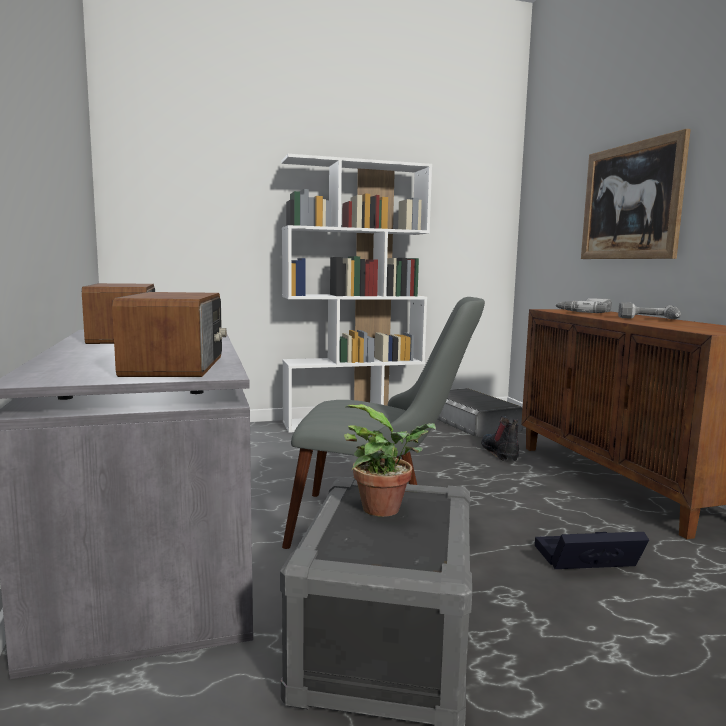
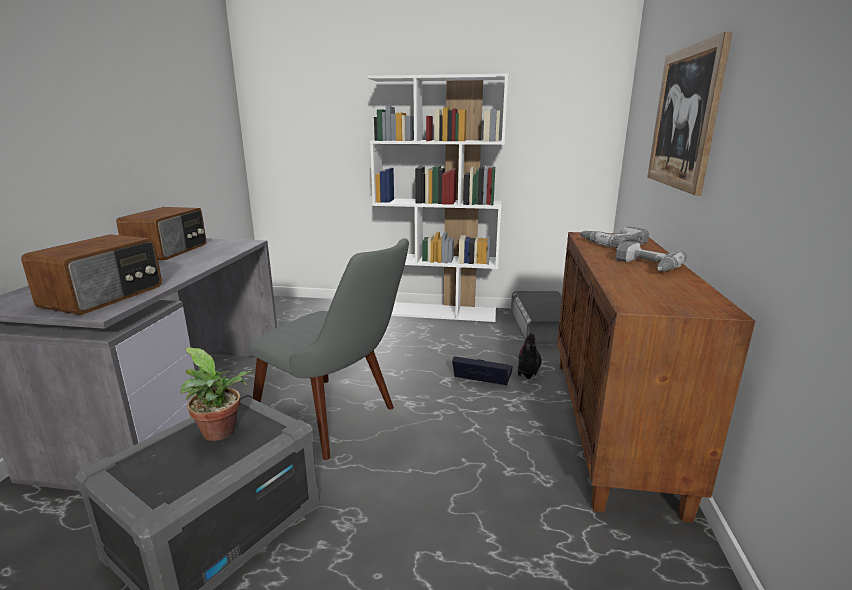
camera: 25 degrees right, 10 degrees up
black storage box [535,532,649,569] -> black storage box moved to [452,356,512,385]

